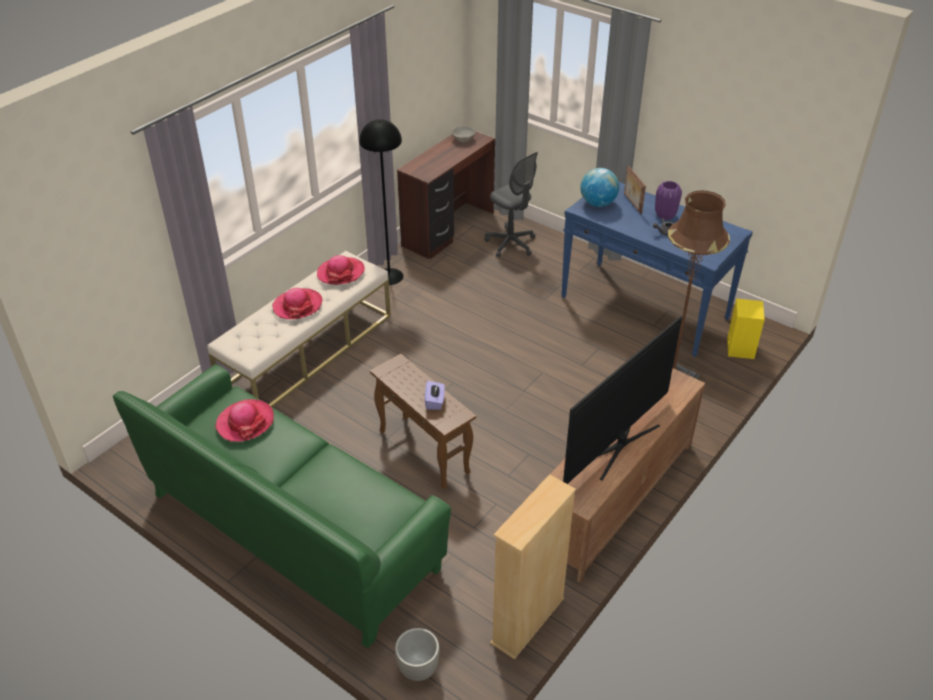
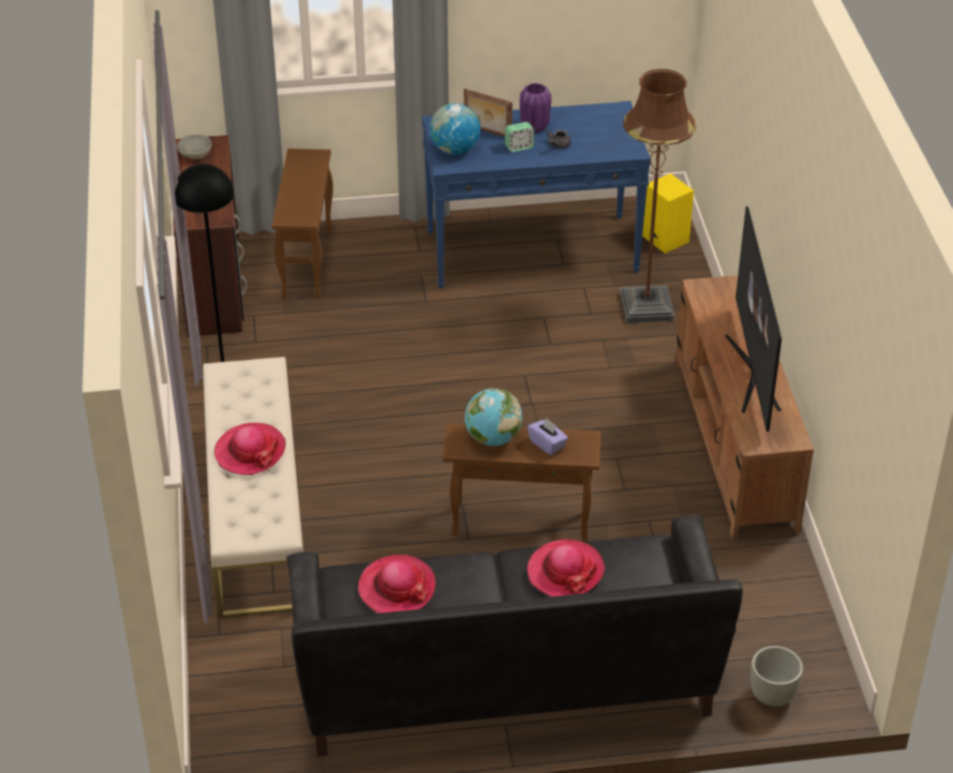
camera: 45 degrees left, 0 degrees up
green sofa [113,364,451,648] -> black sofa [286,515,743,757]
hat [317,255,365,285] -> hat moved to [527,539,605,597]
grey office chair [485,152,538,257] -> brown side table [272,149,333,299]
beige bookcase [490,474,576,660] -> none
none -> globe [465,388,522,446]
none -> alarm clock [505,122,534,152]

